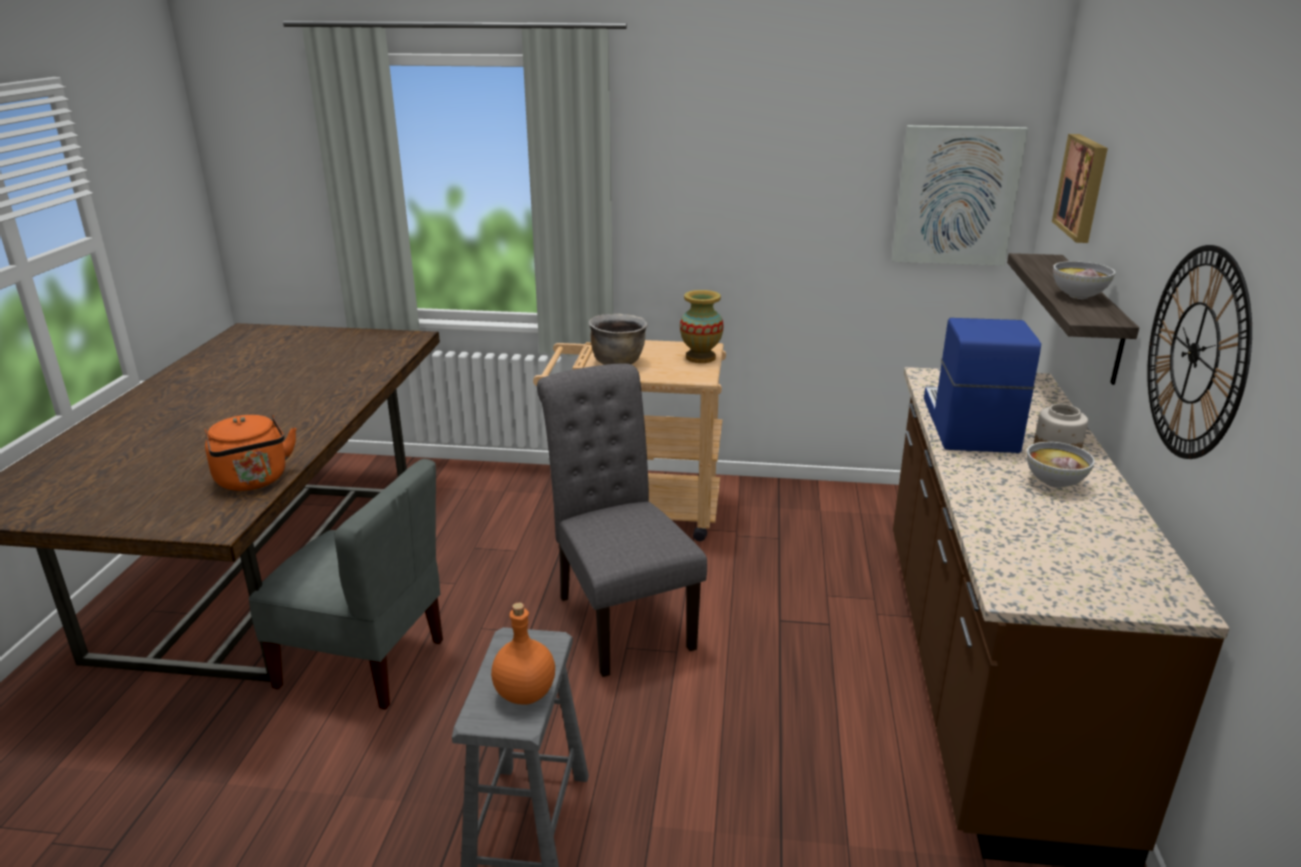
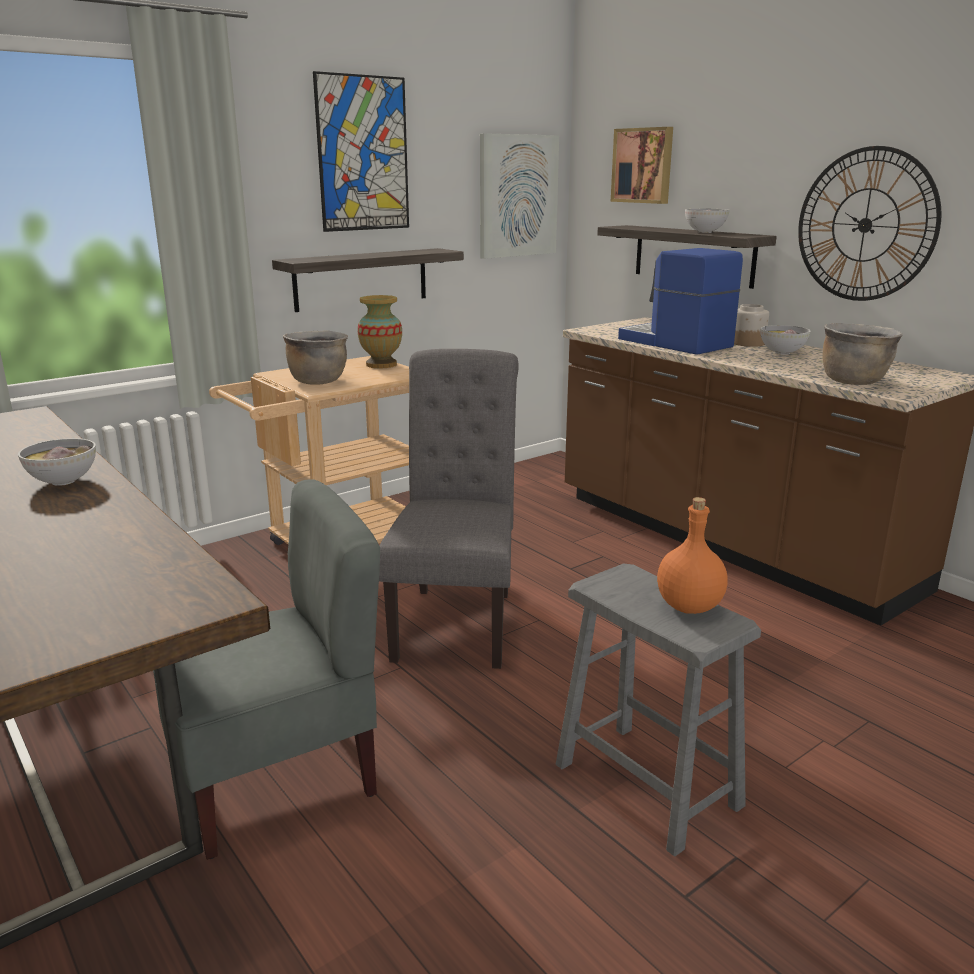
camera: 45 degrees left, 5 degrees down
orange kettle [205,415,297,491] -> none
grey chair [537,364,707,677] -> grey chair turned 75 degrees clockwise [379,349,519,669]
none -> bowl [18,438,96,486]
none -> shelf [272,248,464,312]
none -> picture [313,71,409,232]
none -> brown cooking pot [822,323,903,385]

